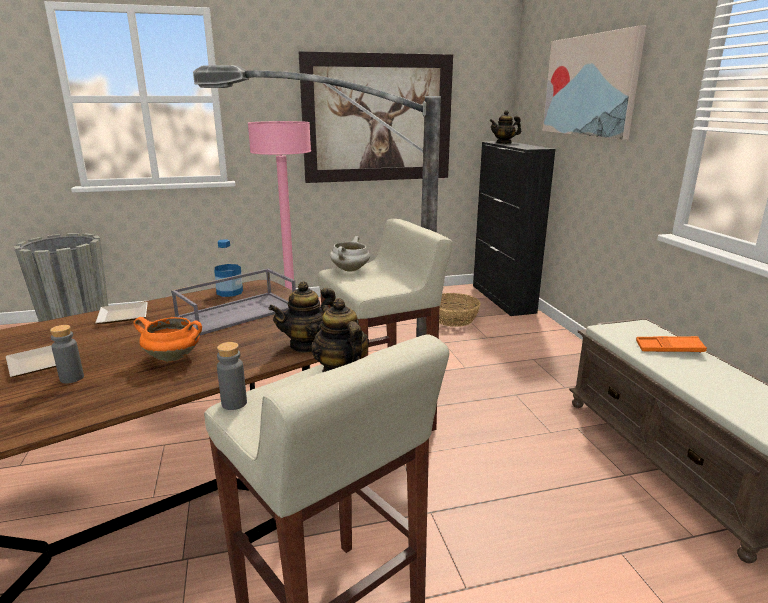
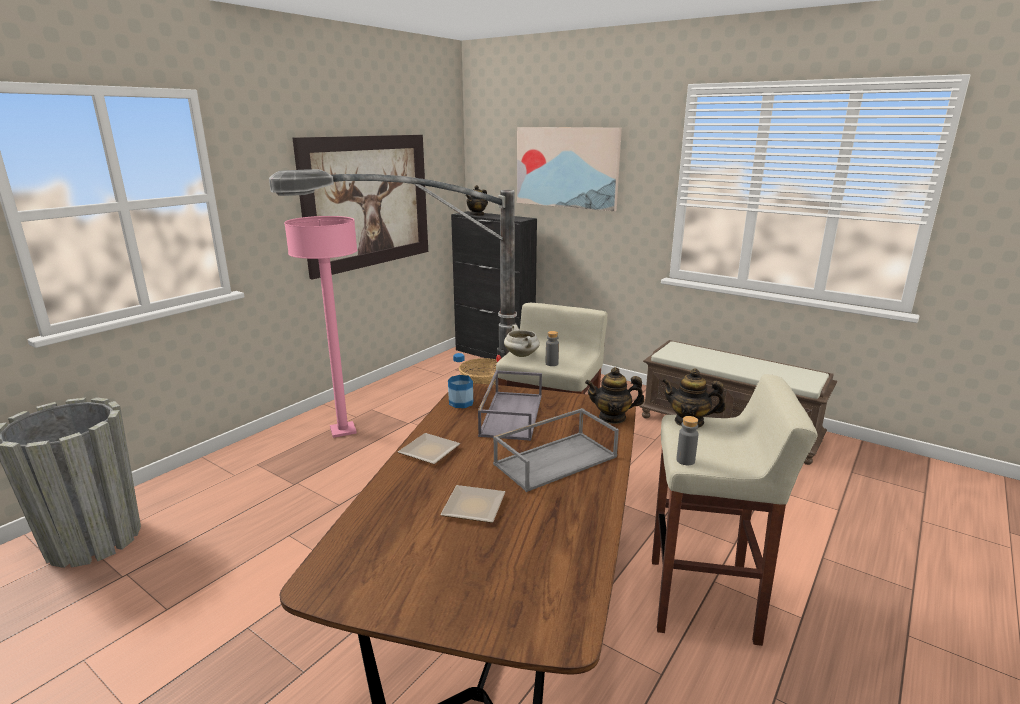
camera: 40 degrees left, 0 degrees up
grey bottle [50,325,84,384] -> grey bottle moved to [546,331,559,366]
orange cooking pot [134,317,202,362] -> grey tray [493,408,619,492]
teapot [268,281,335,353] -> teapot turned 75 degrees clockwise [585,367,644,424]
orange tray [636,336,707,353] -> none

